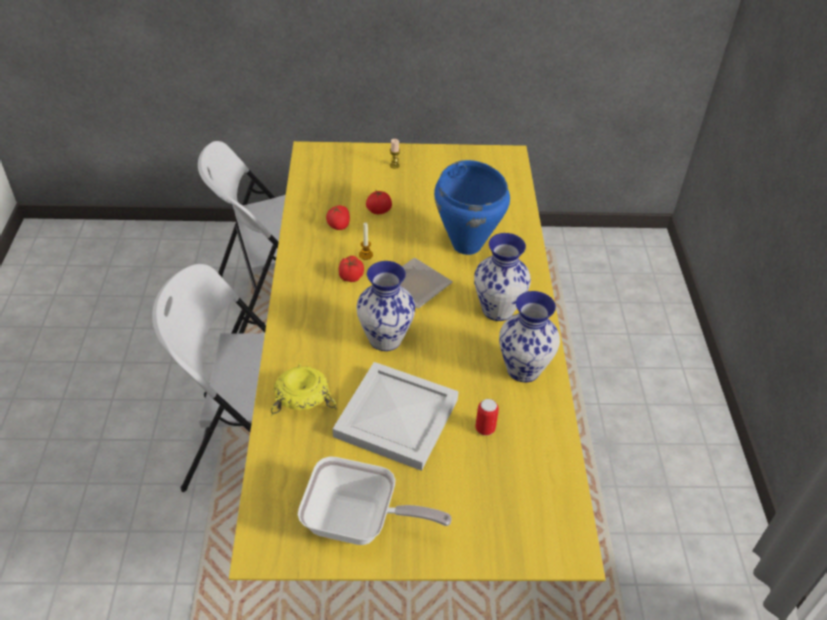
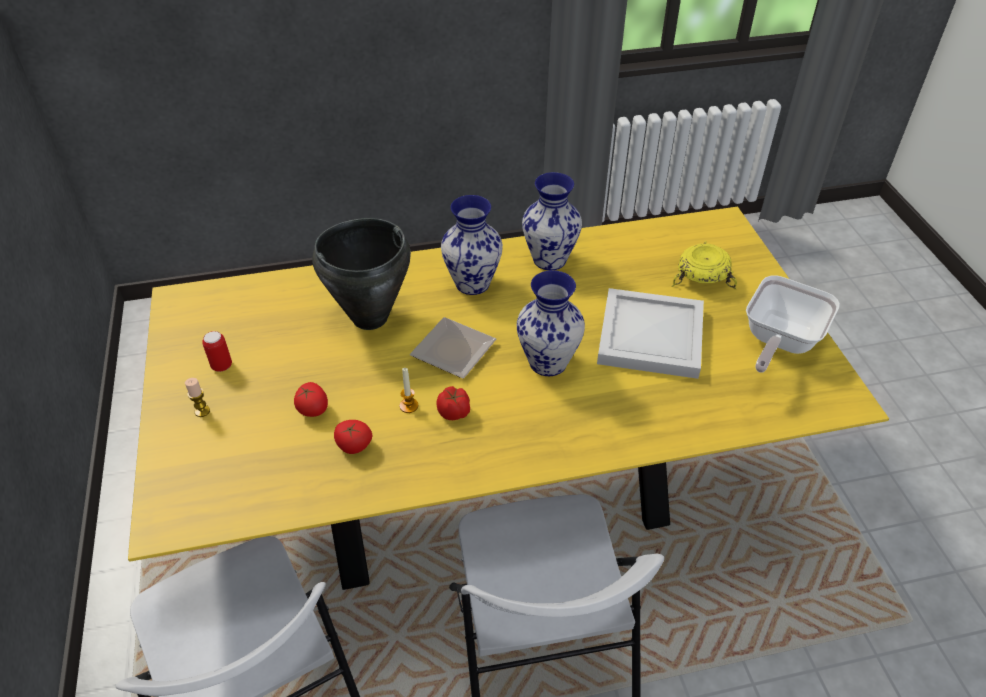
camera: 100 degrees left, 0 degrees up
yellow bowl [271,363,337,416] -> yellow bowl moved to [672,241,737,290]
frying pan [298,456,452,545] -> frying pan turned 150 degrees counterclockwise [746,275,840,373]
blue cooking pot [434,160,510,255] -> black cooking pot [312,218,411,330]
can [475,399,499,435] -> can moved to [202,331,232,372]

